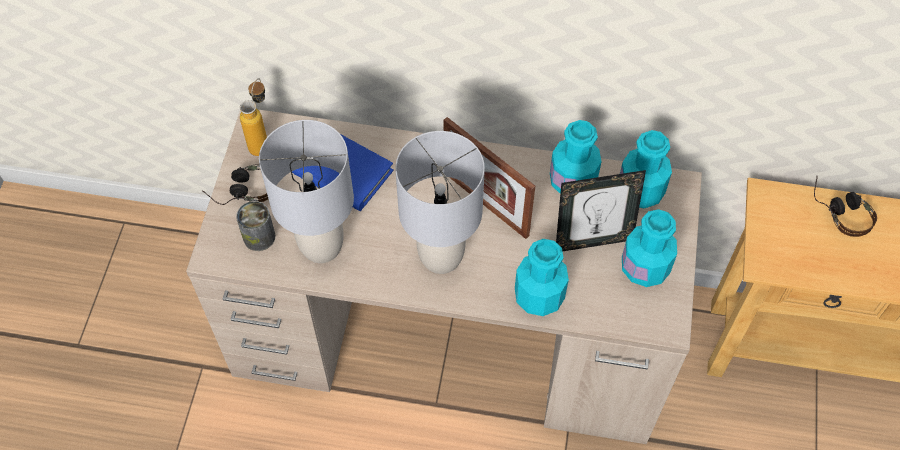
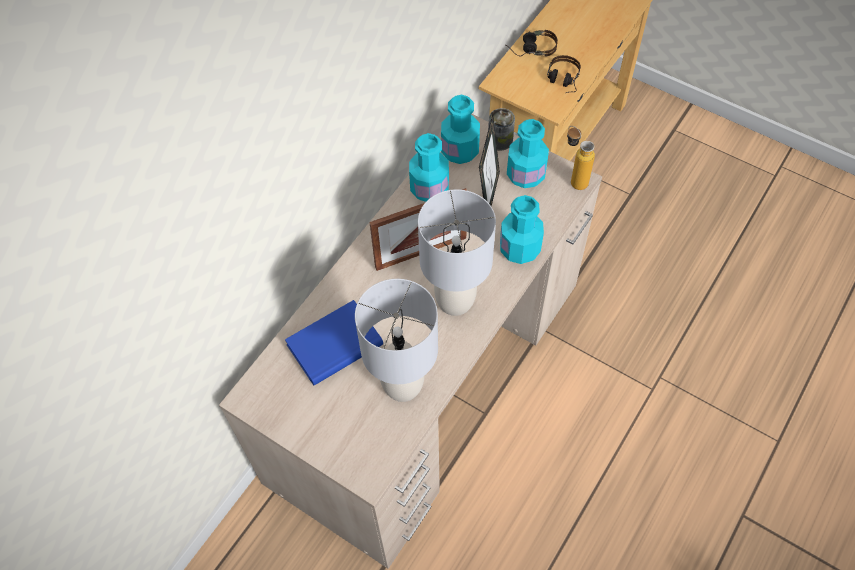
camera: 65 degrees left, 0 degrees up
headphones [202,164,277,205] -> headphones moved to [547,55,581,94]
can [236,201,275,251] -> can moved to [488,108,515,151]
bottle [240,78,267,156] -> bottle moved to [567,126,595,190]

